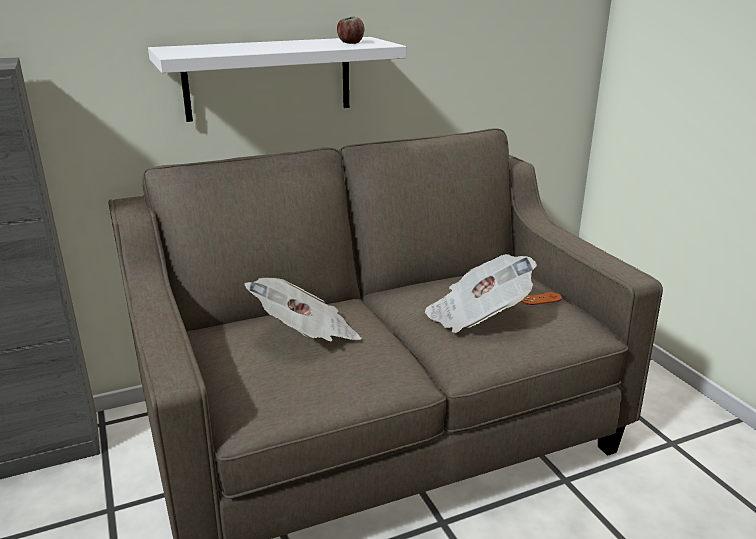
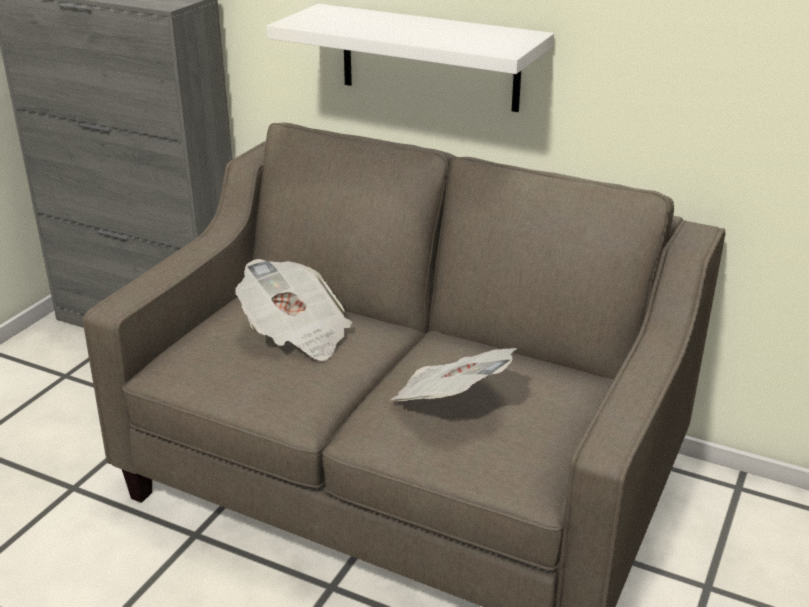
camera: 50 degrees right, 5 degrees up
apple [337,17,364,44] -> none
orange game controller [521,292,562,305] -> none

